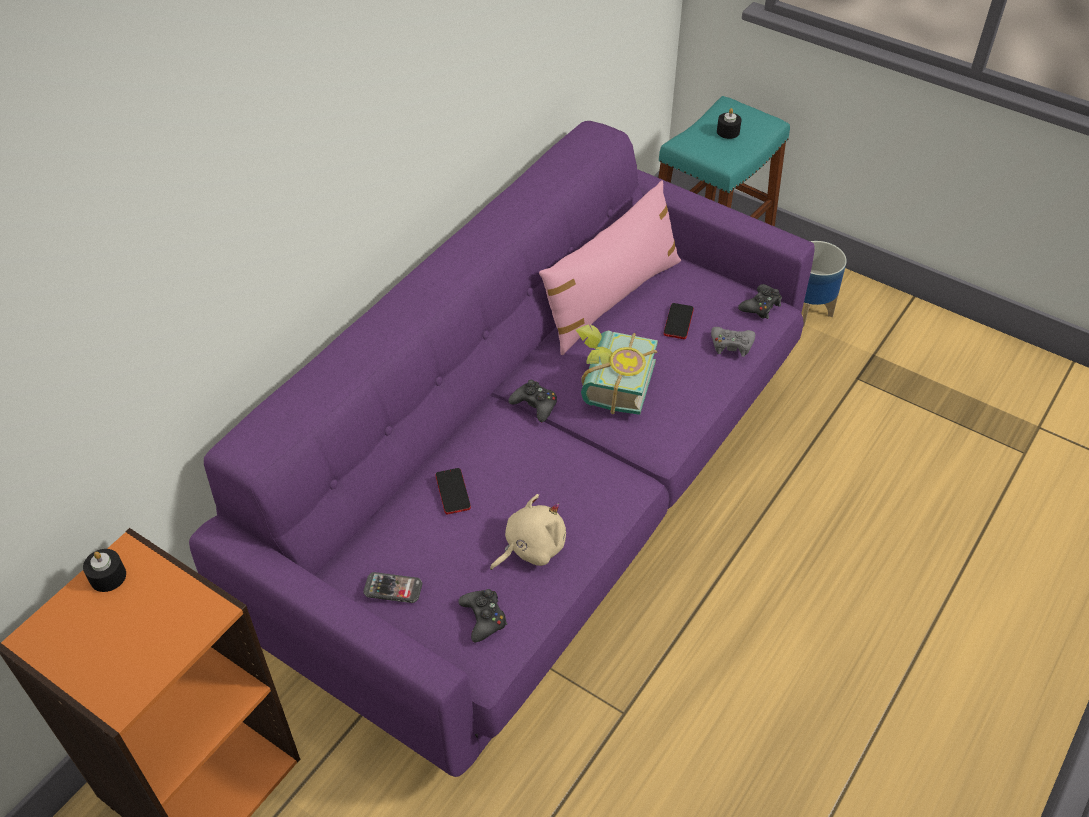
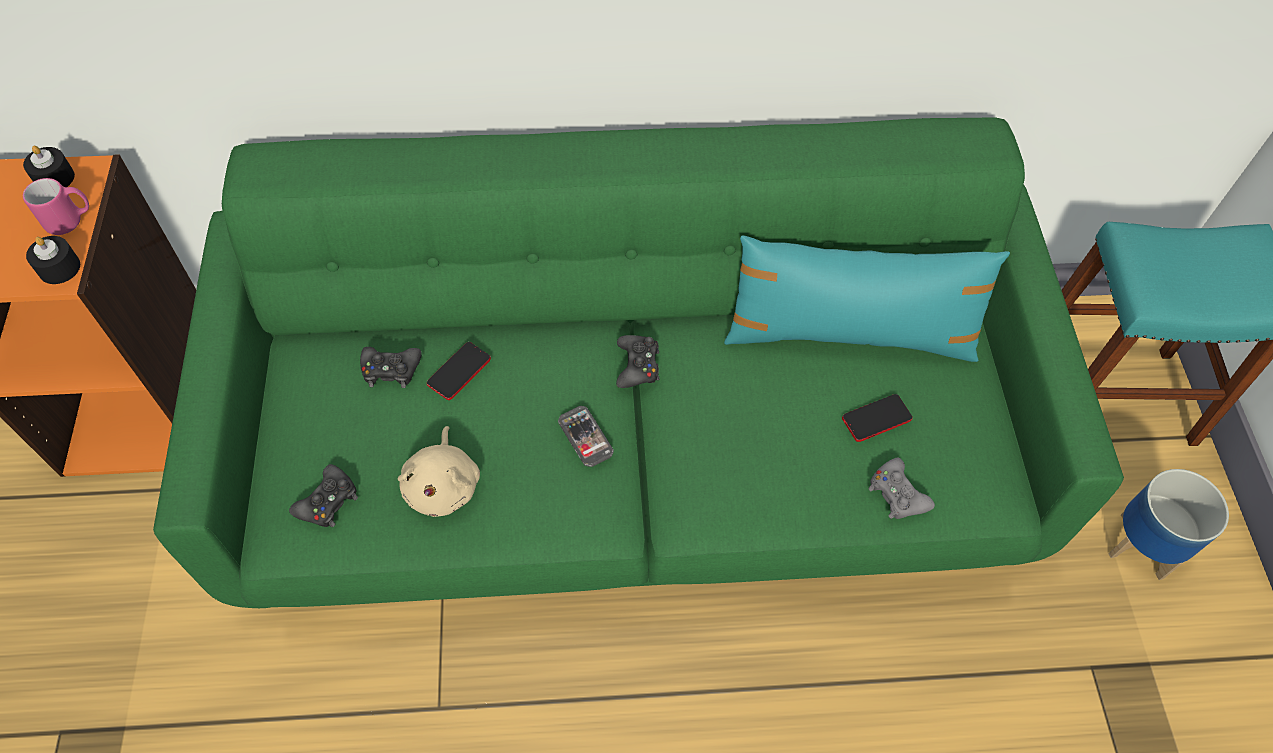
camera: 50 degrees right, 10 degrees up
purple sofa [189,121,815,777] -> green sofa [153,117,1124,608]
phone [363,572,422,603] -> phone moved to [558,406,614,467]
beige plush toy [490,494,566,570] -> beige plush toy turned 75 degrees clockwise [398,426,480,517]
pink pillow [539,180,681,355] -> turquoise pillow [724,235,1010,362]
book [576,324,658,415] -> none
black candle [717,108,742,139] -> black candle moved to [26,236,80,284]
black game controller [738,284,782,319] -> black game controller moved to [360,347,422,388]
none -> pink mug [23,178,89,235]

